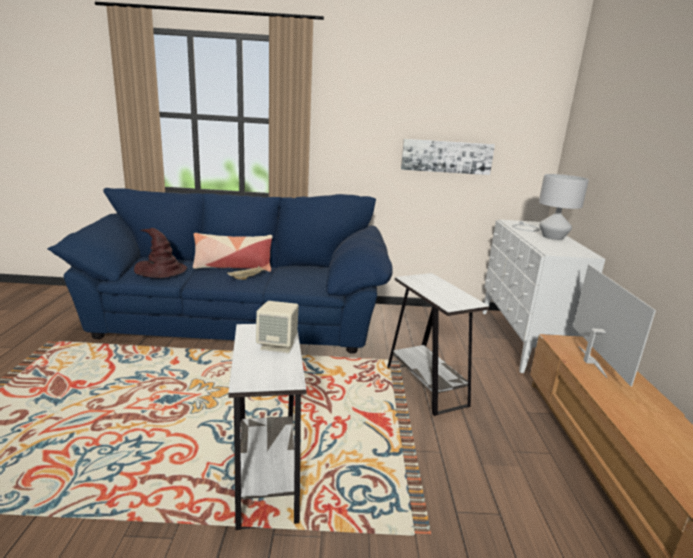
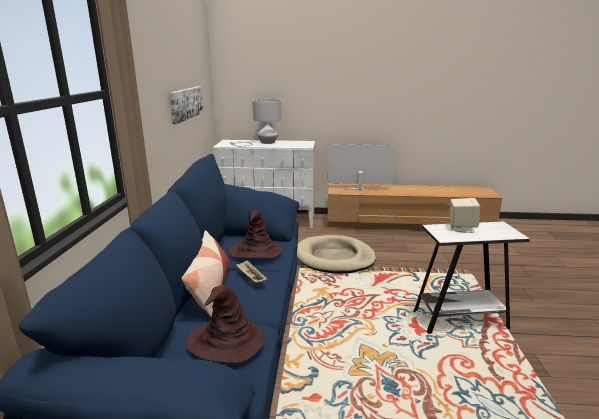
camera: 85 degrees left, 0 degrees up
white side table [387,273,490,416] -> beige dog bed [297,235,376,274]
none -> brown hat [229,210,283,258]

